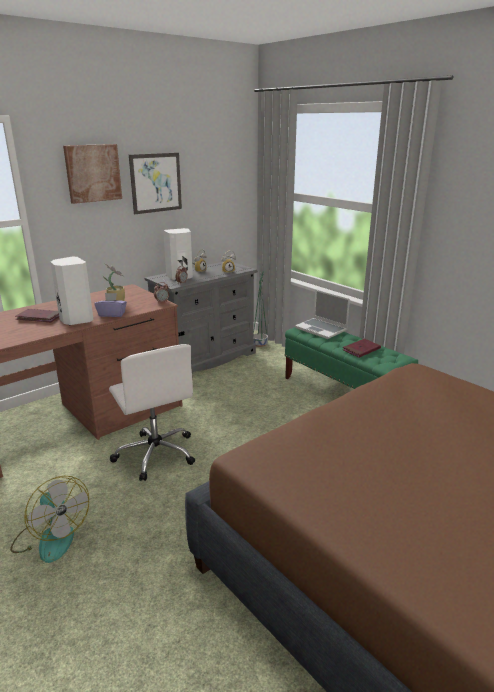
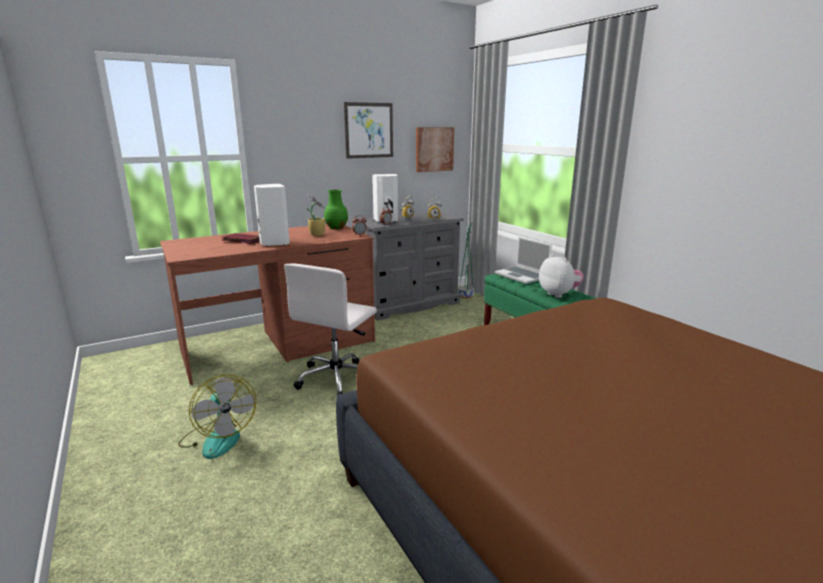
camera: 10 degrees right, 5 degrees down
picture [63,144,122,204] -> picture moved to [416,127,454,172]
purple tissue box [94,293,127,317] -> none
white office chair [109,344,195,481] -> white office chair turned 45 degrees clockwise [284,263,377,395]
red book [343,338,381,358] -> plush toy [539,254,584,298]
none -> green vase [324,190,348,229]

